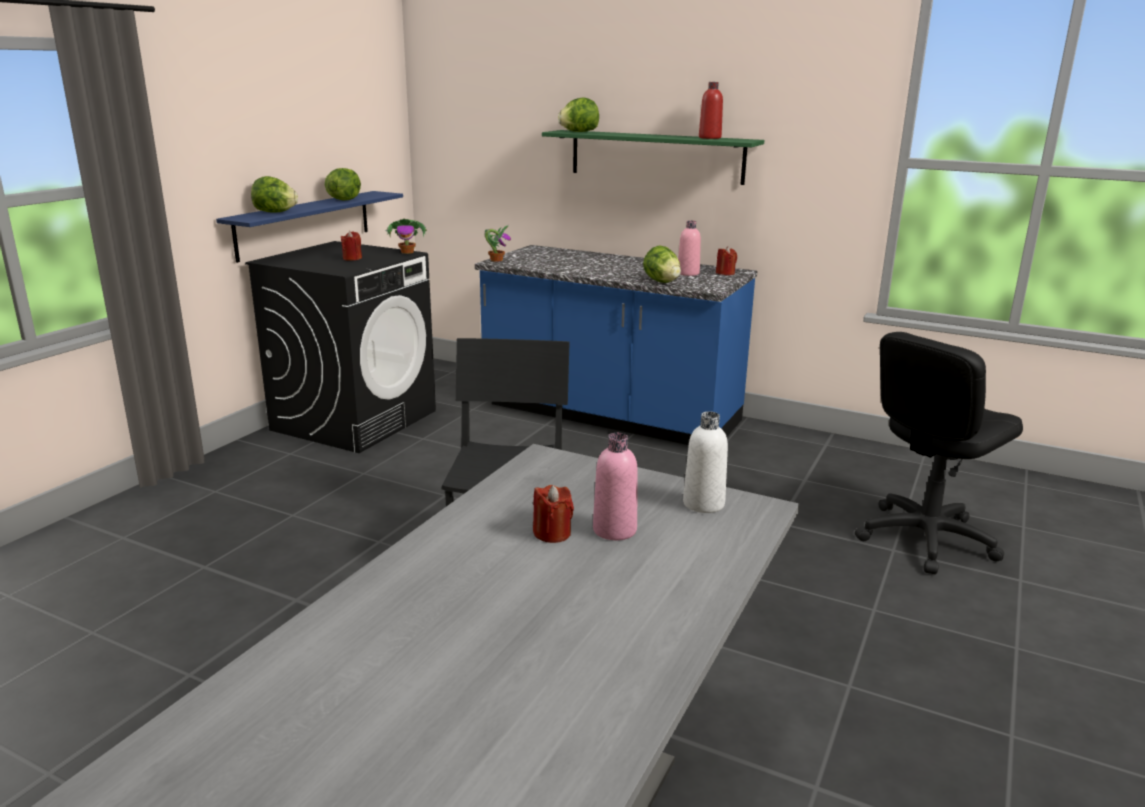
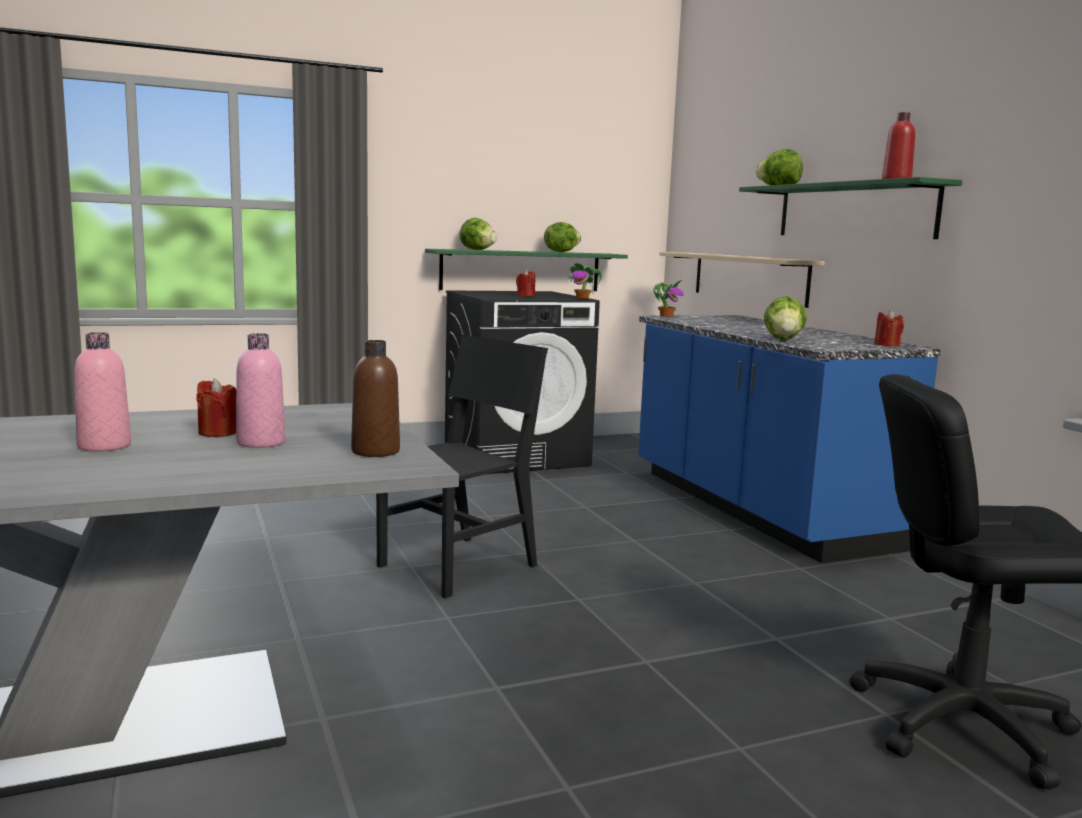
camera: 40 degrees right, 10 degrees down
blue shelf [216,191,403,263] -> green shelf [425,249,628,291]
pink bottle [678,220,701,276] -> pink bottle moved to [74,332,131,452]
white bottle [683,411,728,513] -> brown bottle [351,340,400,457]
none -> beige shelf [660,252,825,308]

